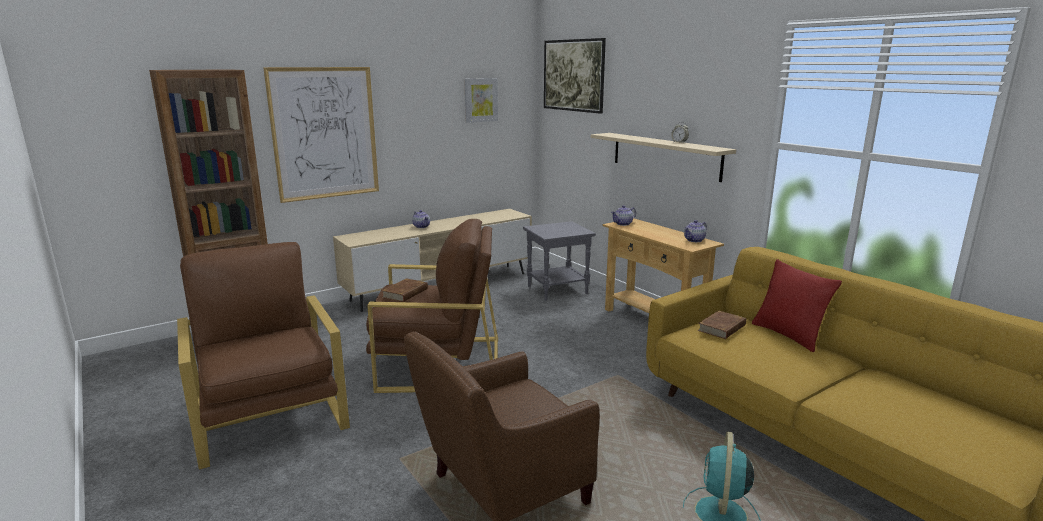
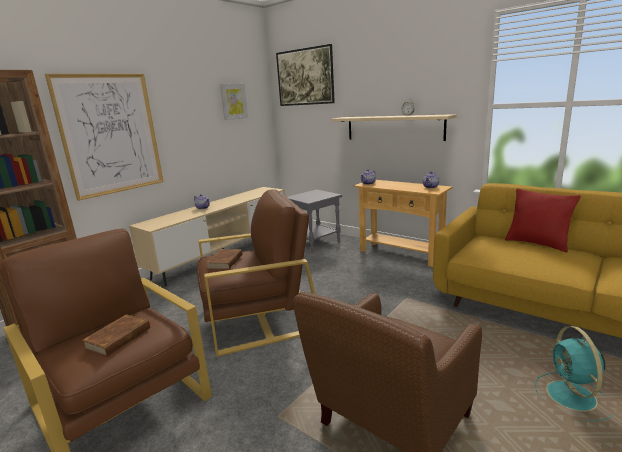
camera: 15 degrees left, 0 degrees up
brown book [698,311,746,339] -> brown book moved to [81,314,151,357]

